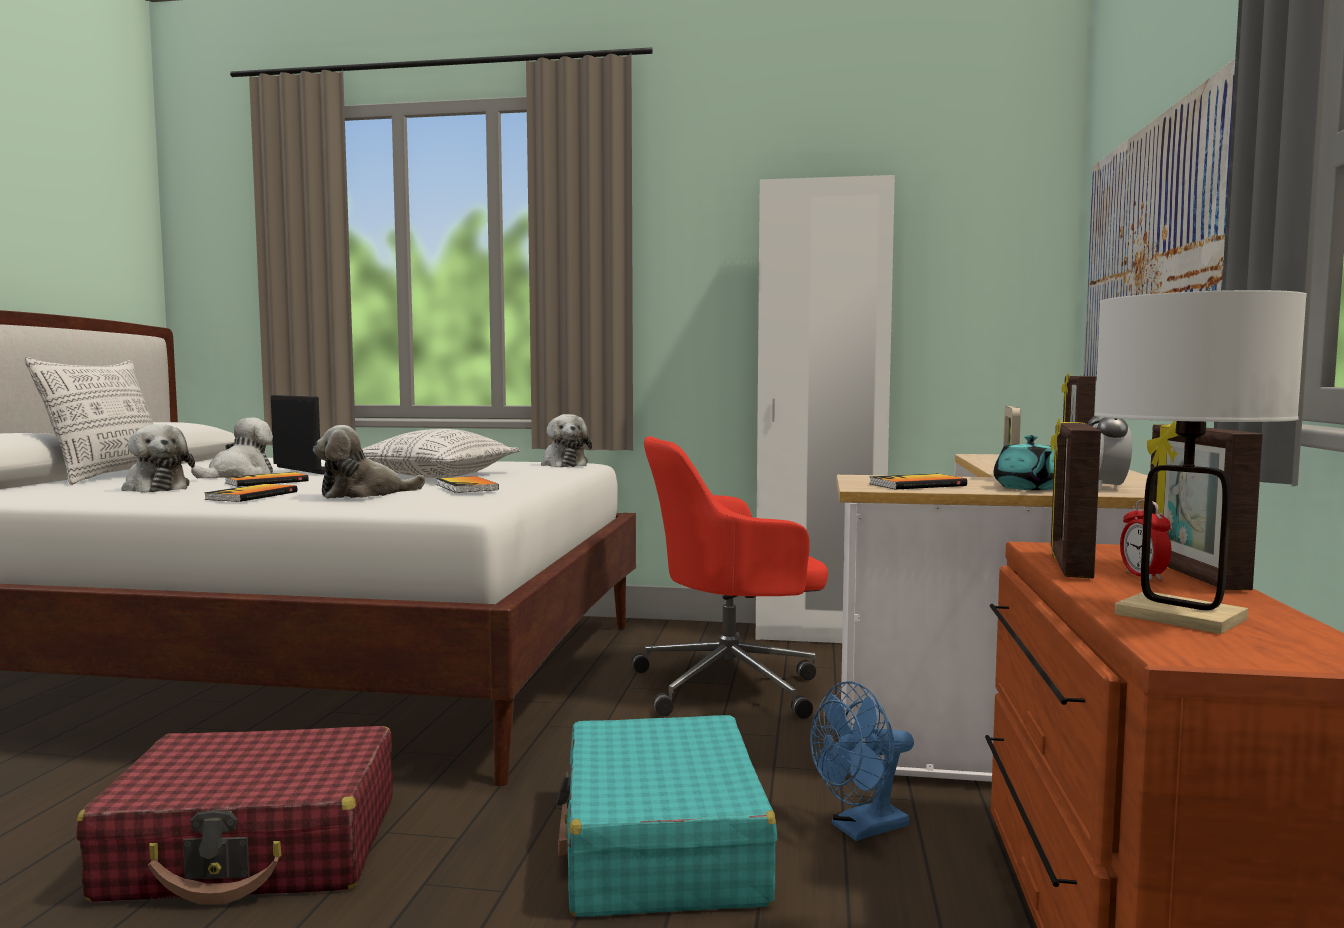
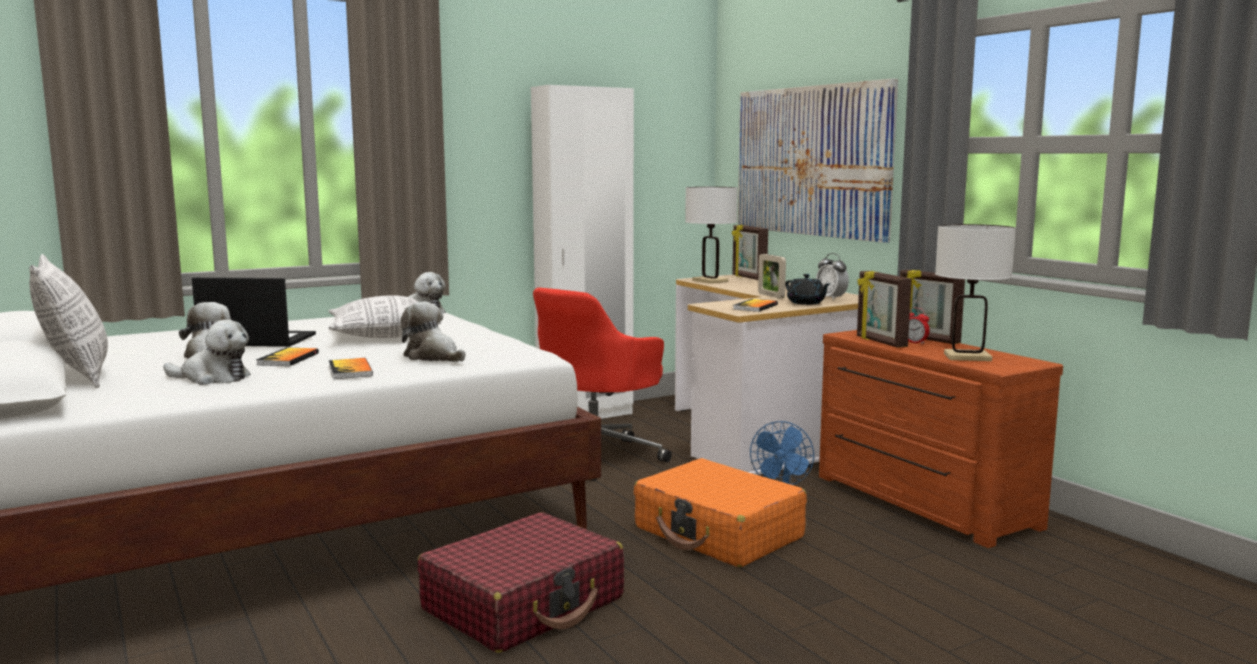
camera: 40 degrees left, 5 degrees up
plush toy [313,425,426,499] -> plush toy turned 105 degrees clockwise [400,302,466,362]
book [436,476,499,493] -> none
turquoise suitcase [556,715,777,917] -> orange suitcase [634,458,807,567]
turquoise teapot [993,435,1055,490] -> black teapot [785,274,830,305]
none -> white table lamp [685,187,738,284]

